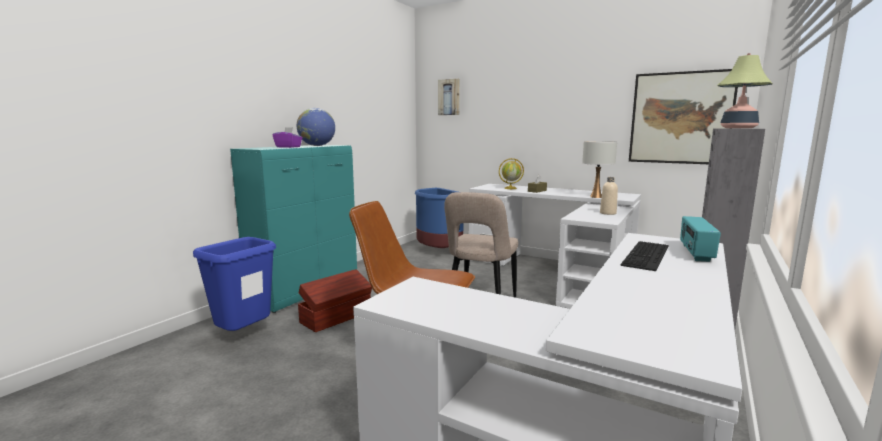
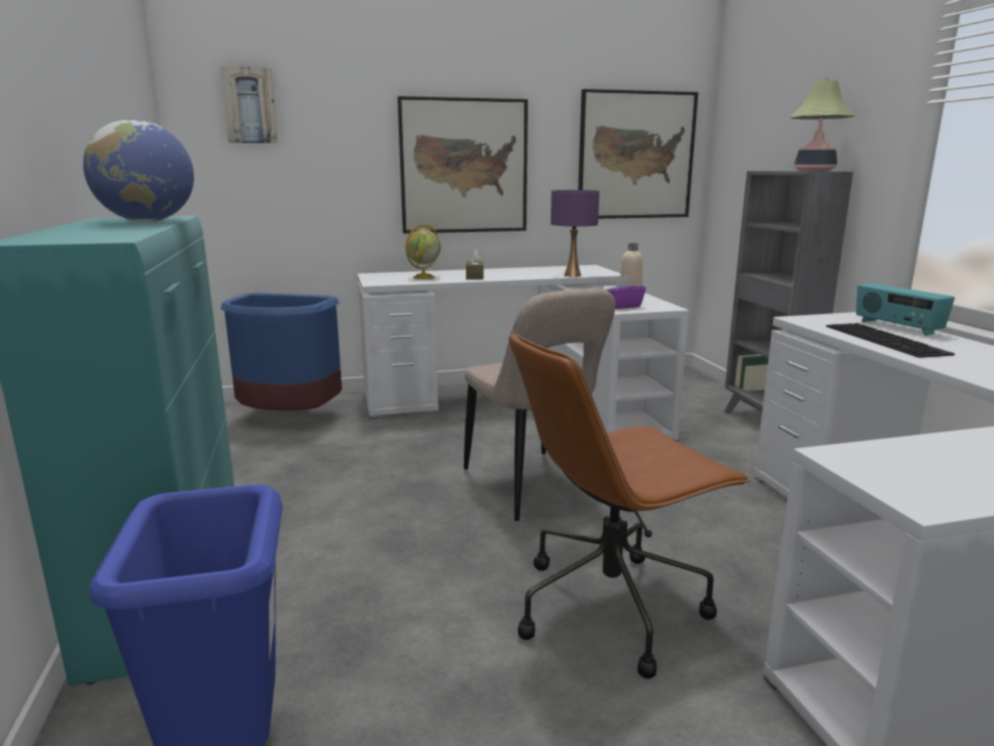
camera: 45 degrees left, 5 degrees up
purple tissue box [273,127,303,148] -> purple tissue box moved to [605,276,646,309]
brown storage box [298,269,372,332] -> none
white table lamp [582,141,617,198] -> purple table lamp [551,190,599,277]
none -> picture [398,96,528,234]

